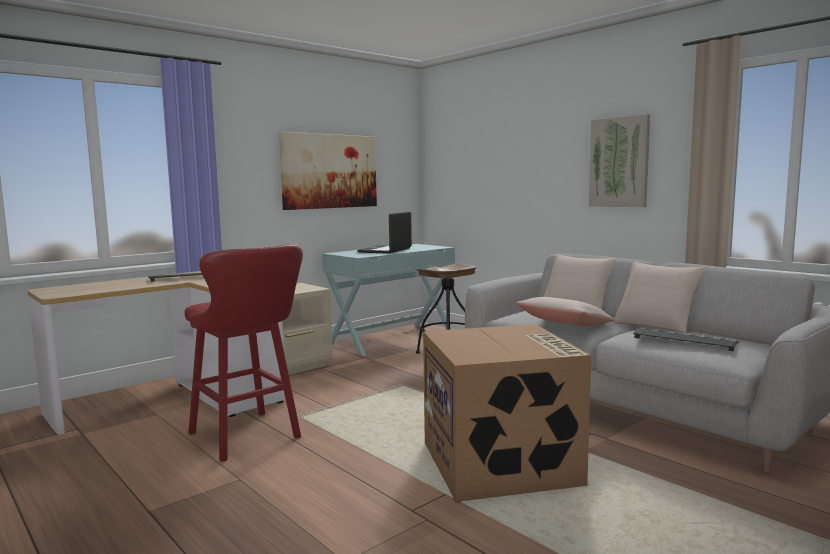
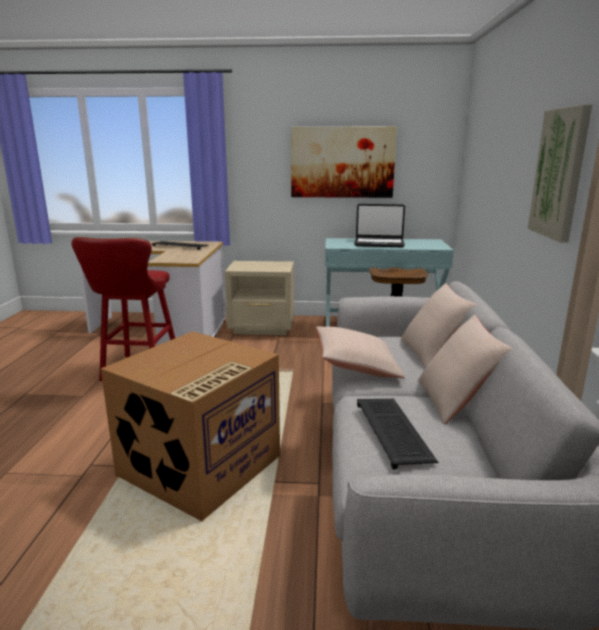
camera: 45 degrees right, 10 degrees up
laptop [357,211,412,254] -> laptop turned 150 degrees counterclockwise [355,204,405,247]

